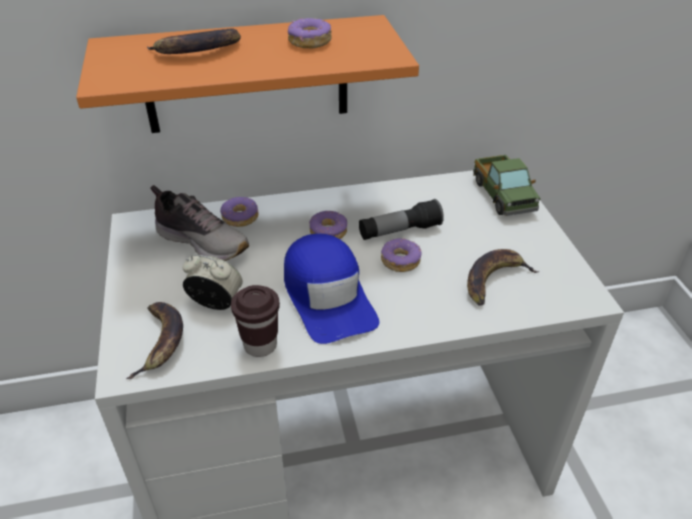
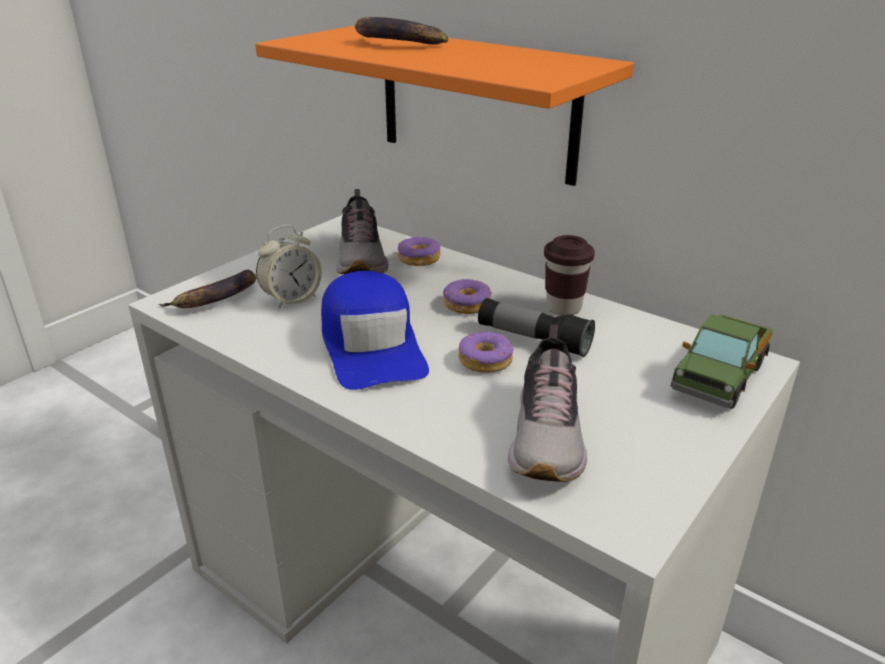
camera: 50 degrees right, 10 degrees down
alarm clock [183,255,243,310] -> alarm clock turned 75 degrees clockwise [256,225,322,309]
brown cup [231,285,280,357] -> brown cup moved to [544,235,595,315]
blue cap [284,234,379,344] -> blue cap turned 45 degrees counterclockwise [321,271,429,390]
donut [288,18,332,48] -> none
banana [467,249,540,306] -> shoe [508,324,587,482]

